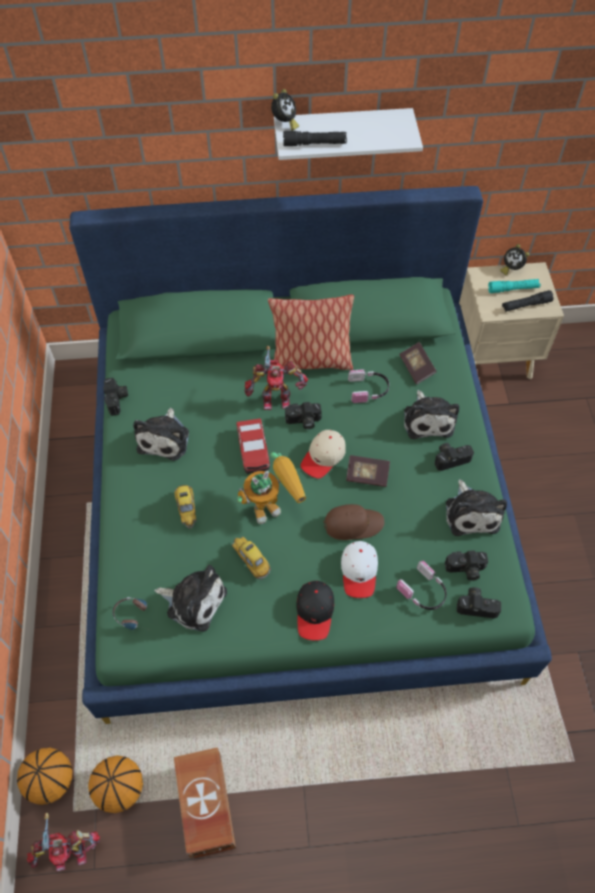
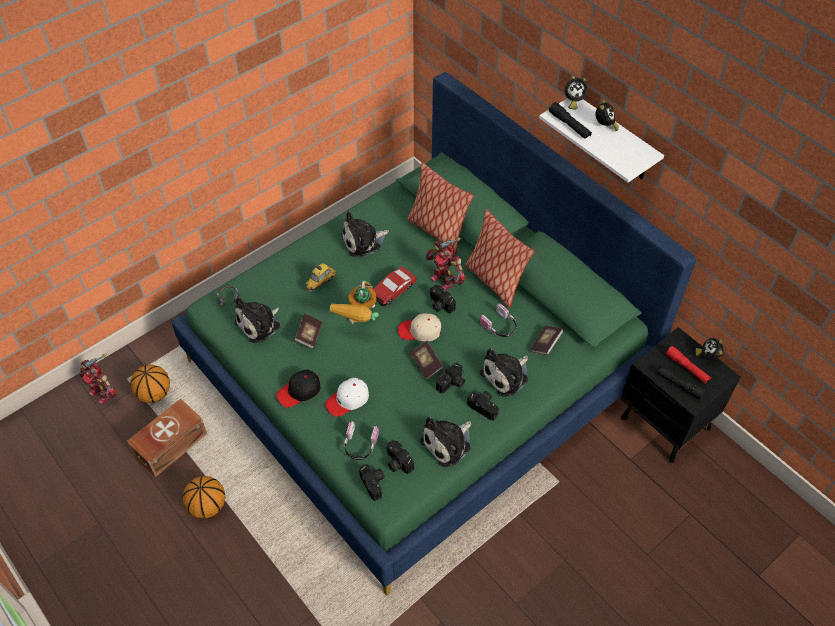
camera: 55 degrees right, 5 degrees down
basketball [17,748,72,805] -> basketball moved to [182,476,225,519]
camera [103,378,128,416] -> camera moved to [436,363,465,393]
plush toy [154,565,227,632] -> plush toy turned 60 degrees clockwise [234,297,280,343]
toy car [232,536,271,580] -> book [294,313,322,349]
toy robot [237,452,306,524] -> toy robot turned 75 degrees clockwise [330,281,379,324]
brown cap [324,504,384,540] -> none
beige nightstand [459,262,564,380] -> black nightstand [621,327,741,463]
turquoise flashlight [488,279,541,293] -> red flashlight [666,346,711,384]
none -> pillow [407,162,474,254]
none -> alarm clock [595,100,619,131]

